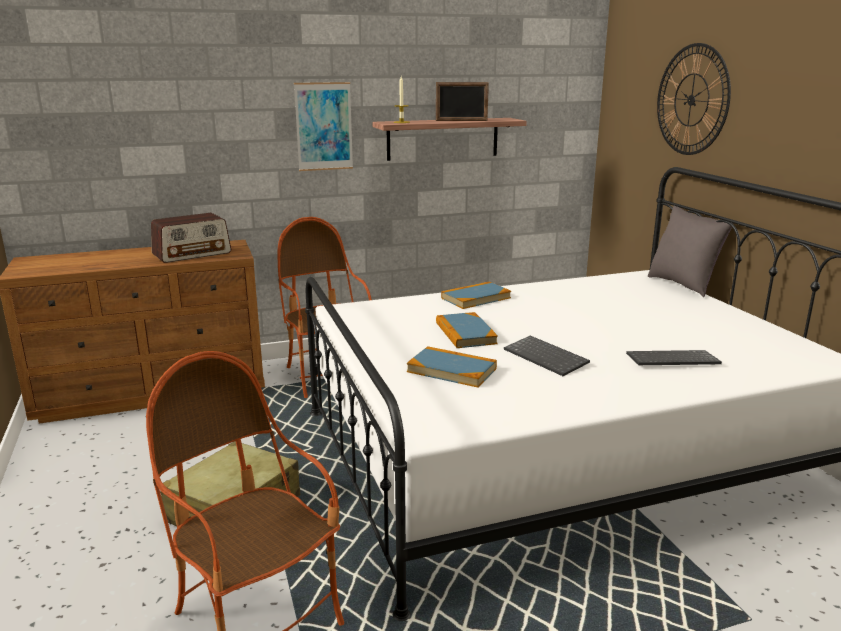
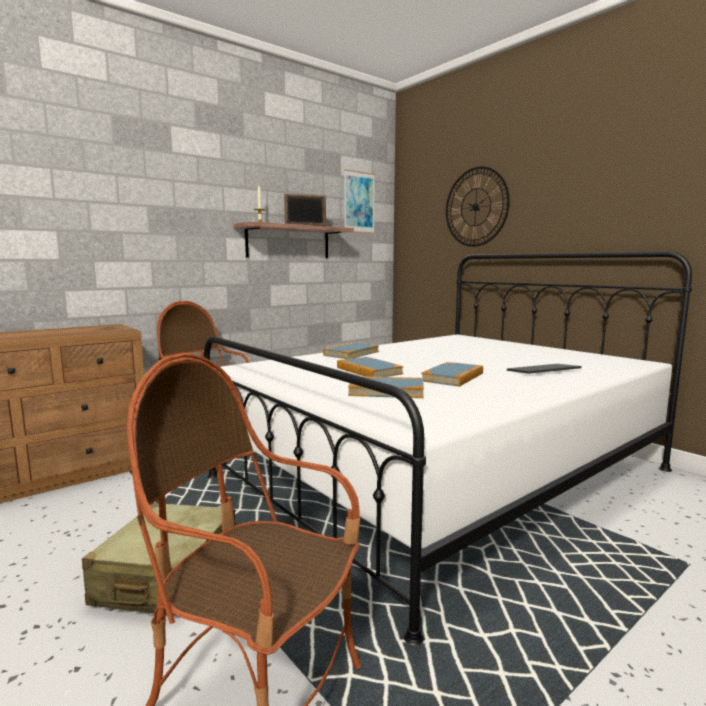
camera: 20 degrees left, 10 degrees down
radio [151,213,231,263] -> none
picture [294,82,353,171] -> picture moved to [344,169,375,234]
keyboard [504,336,590,376] -> book [421,362,483,387]
grey pillow [648,206,734,297] -> none

